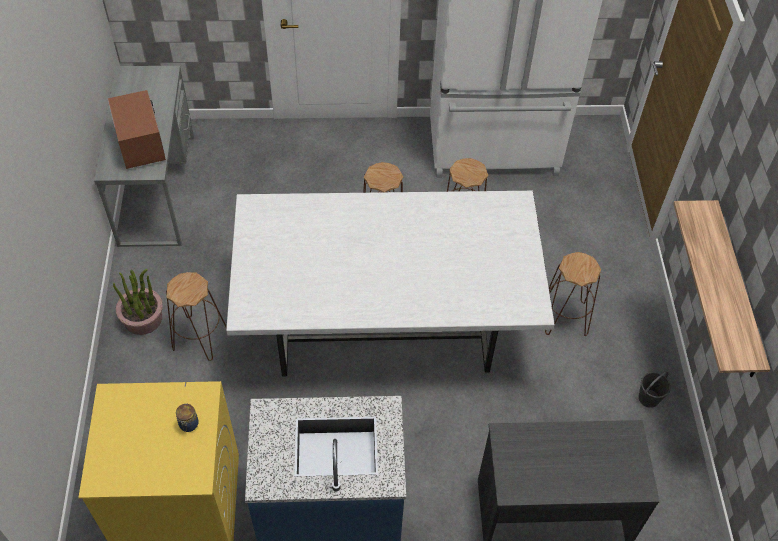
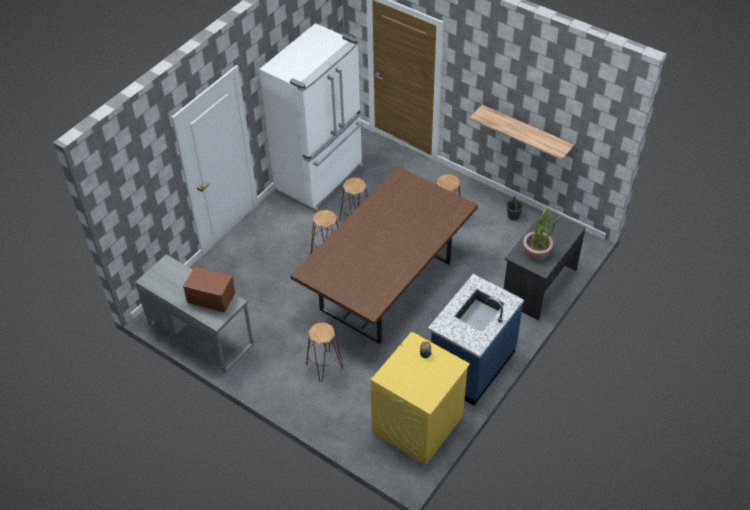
camera: 50 degrees left, 5 degrees down
potted plant [113,269,163,335] -> potted plant moved to [523,207,563,261]
white dining table [226,191,555,376] -> brown dining table [290,167,478,344]

